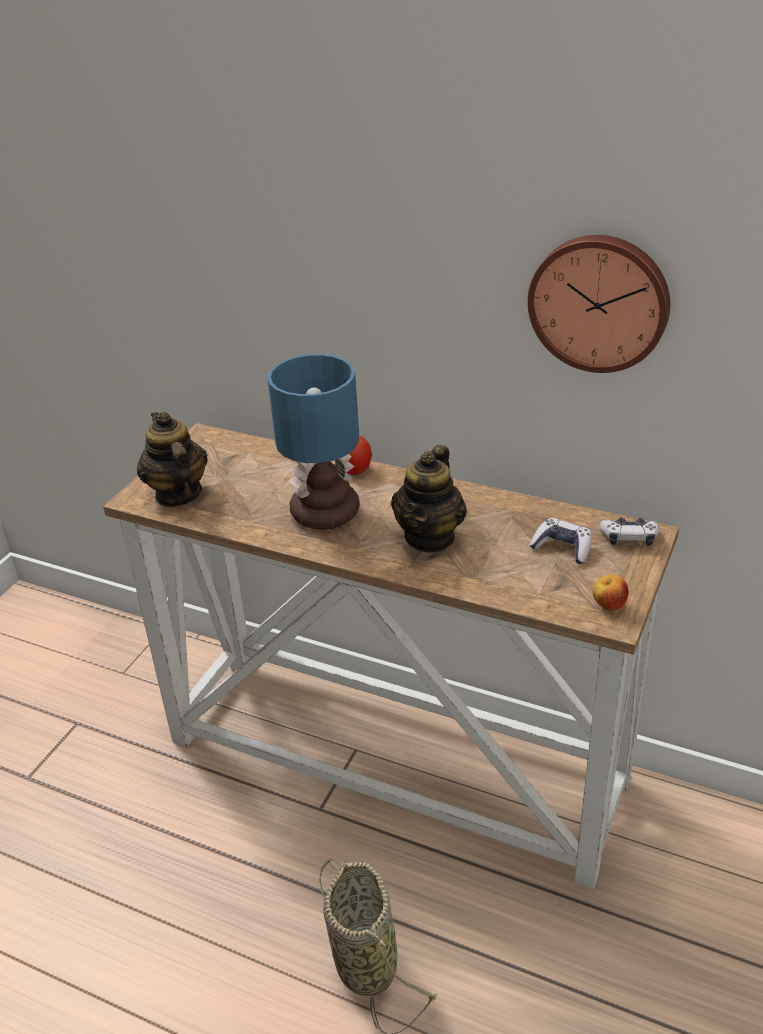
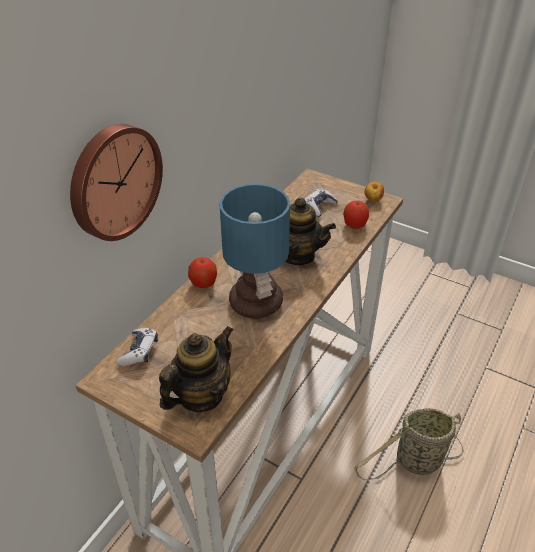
camera: 85 degrees left, 5 degrees up
teapot [137,411,208,507] -> teapot turned 150 degrees clockwise [159,326,233,412]
wall clock [528,235,670,373] -> wall clock moved to [70,124,163,241]
game controller [599,517,659,546] -> game controller moved to [117,328,158,366]
none -> apple [343,201,369,229]

